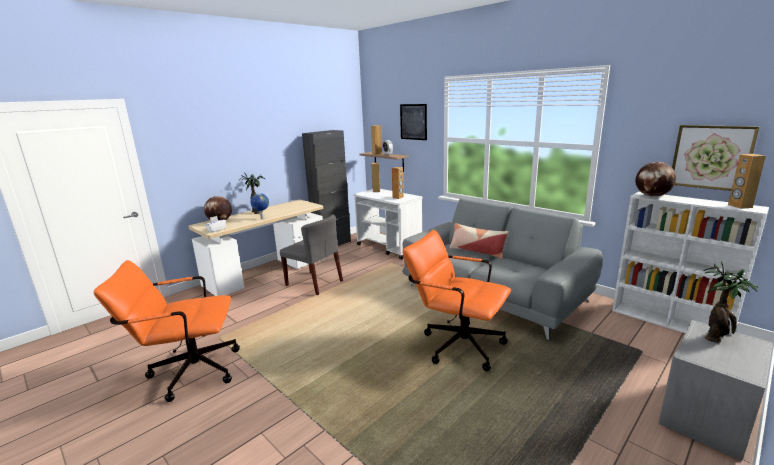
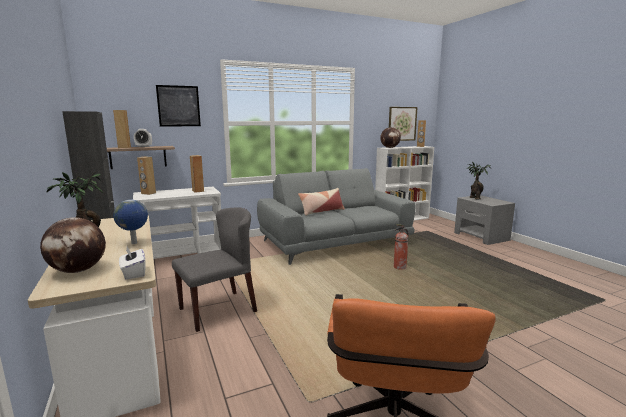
camera: 70 degrees left, 5 degrees down
orange office chair [402,230,511,371] -> fire extinguisher [394,224,409,270]

